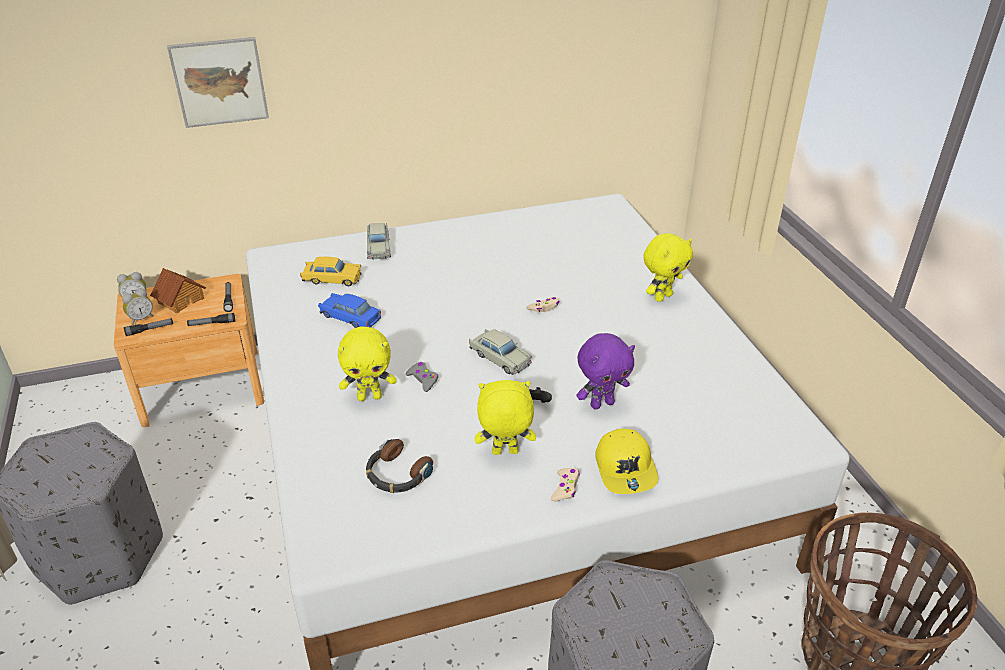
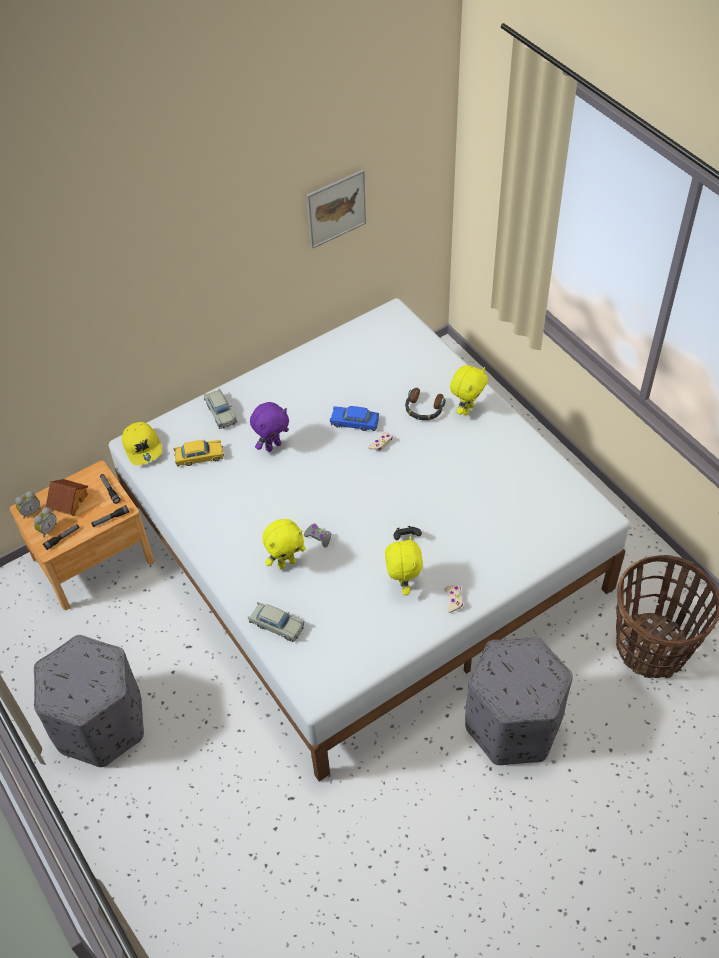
camera: 15 degrees left, 15 degrees up
picture [167,37,269,128] -> picture moved to [306,169,366,249]
blue toy car [318,293,381,328] -> blue toy car moved to [330,406,379,431]
headphones [366,439,433,493] -> headphones moved to [405,388,446,421]
beige toy car [469,329,532,375] -> beige toy car moved to [248,602,304,642]
yellow plush toy [475,380,536,455] -> yellow plush toy turned 105 degrees clockwise [385,536,423,595]
purple plush toy [576,333,635,409] -> purple plush toy moved to [250,402,289,452]
yellow cap [595,429,658,494] -> yellow cap moved to [122,422,162,465]

